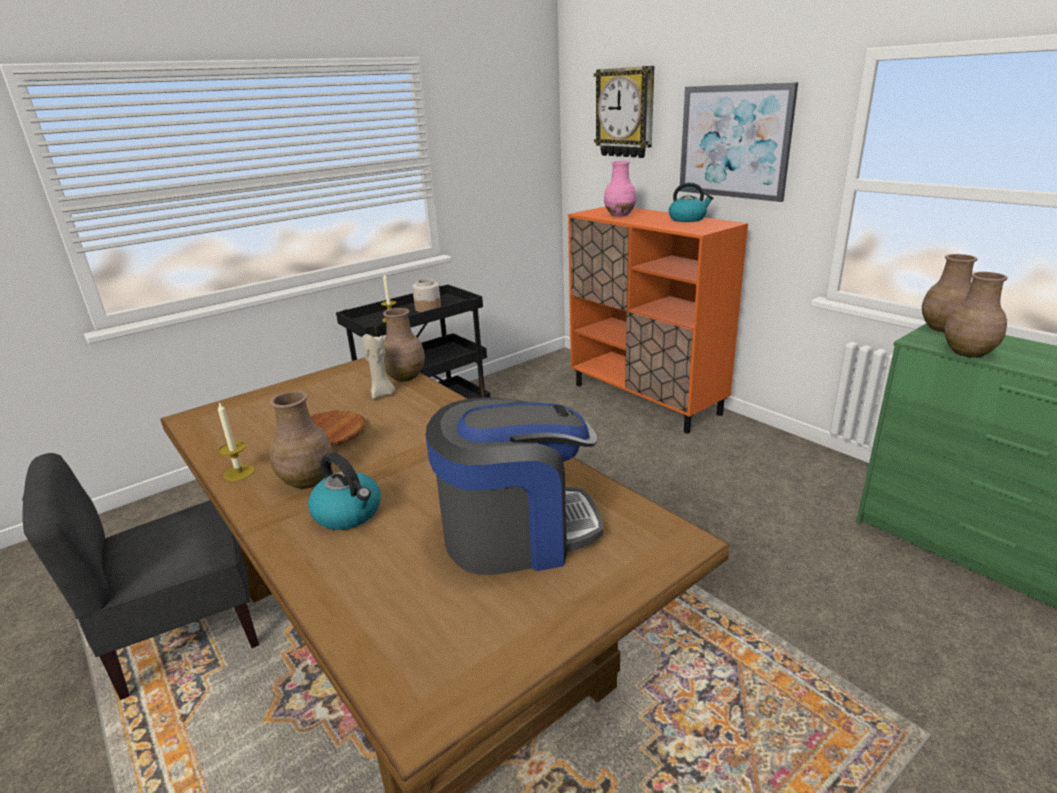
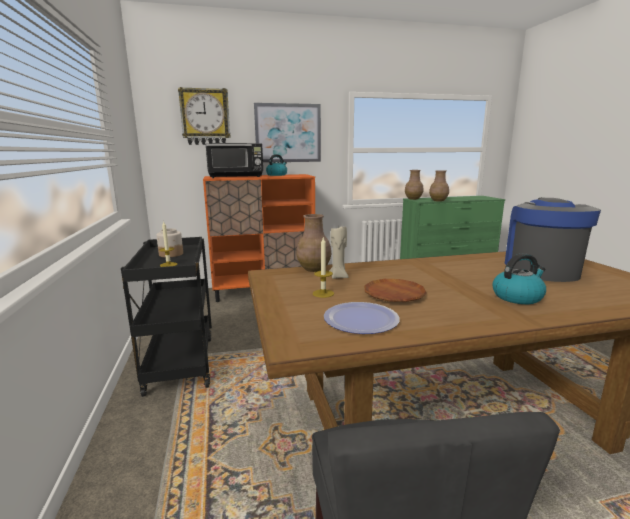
camera: 65 degrees left, 10 degrees down
candle [218,402,255,481] -> candle moved to [313,236,334,298]
brown vase [270,391,333,489] -> none
pink vase [604,161,636,216] -> black microwave [206,143,263,178]
none -> plate [324,302,400,334]

